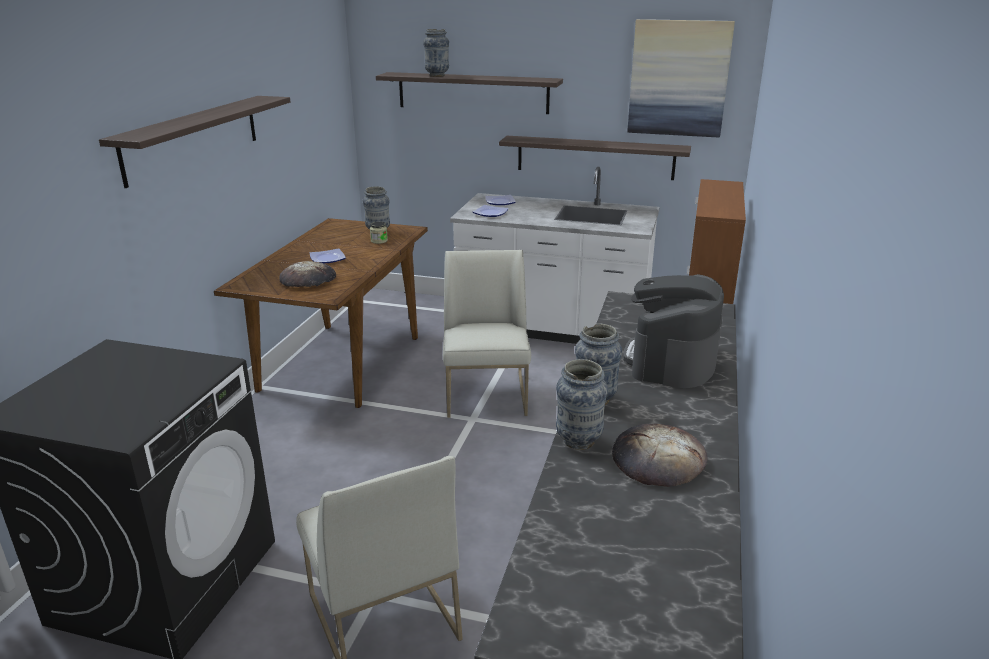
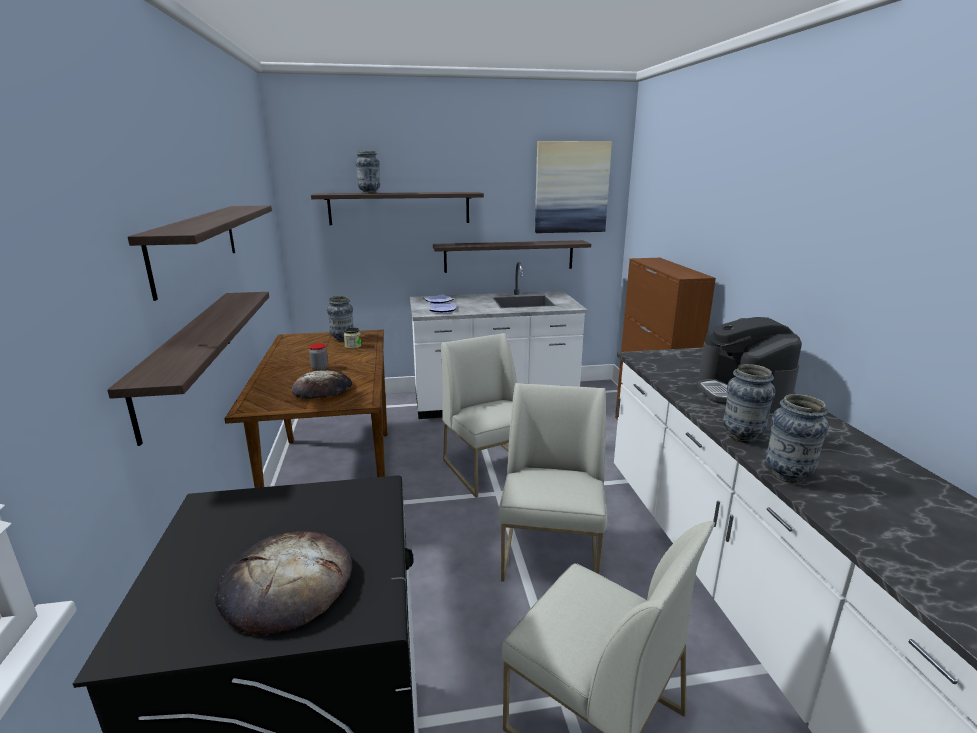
camera: 25 degrees left, 5 degrees down
plate [310,248,346,263] -> jar [309,343,328,371]
bread [612,424,708,487] -> bread moved to [215,531,352,635]
none -> shelf [107,292,269,446]
none -> white chair [499,383,607,582]

